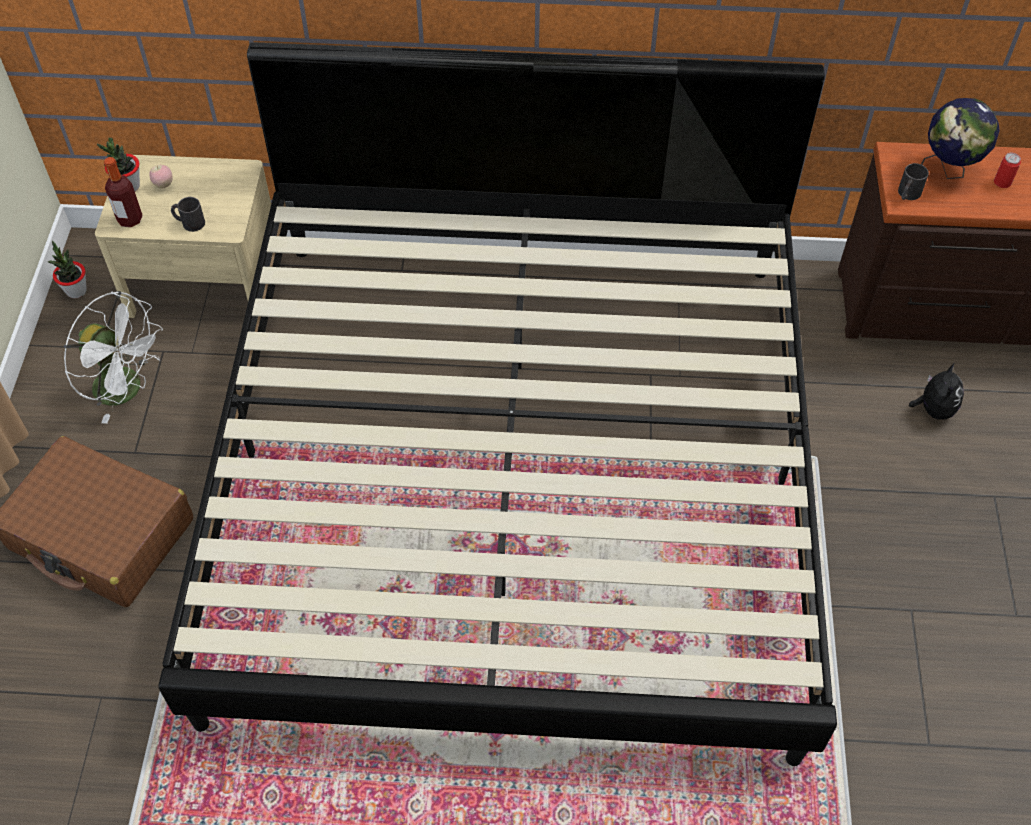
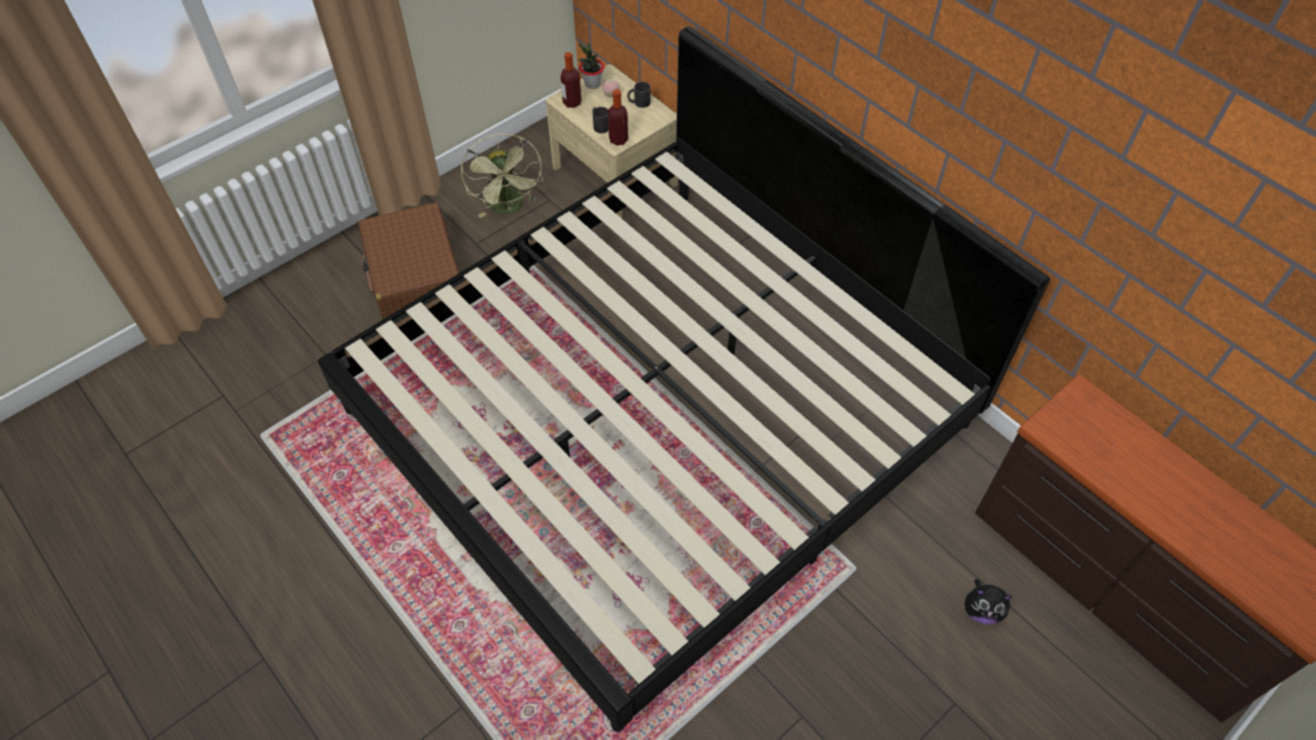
camera: 45 degrees right, 0 degrees up
potted plant [48,241,87,299] -> none
white fan [64,291,163,424] -> green fan [461,134,543,218]
black mug [898,163,929,200] -> black mug moved to [627,82,651,108]
plush toy [908,363,964,420] -> plush toy turned 45 degrees clockwise [965,579,1012,624]
globe [921,98,1000,179] -> none
can [994,153,1021,188] -> none
none -> bottle [608,89,628,146]

